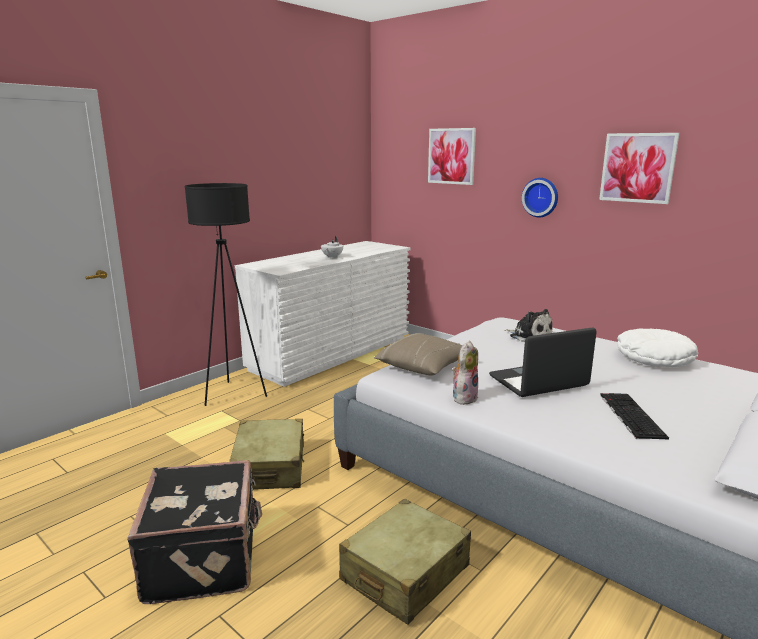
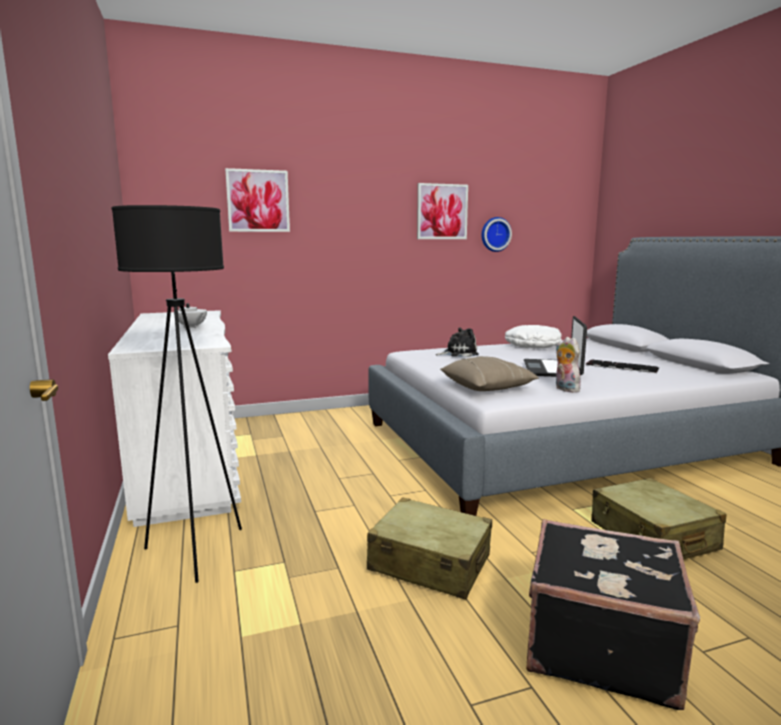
camera: 60 degrees left, 5 degrees down
wall clock [522,178,558,217] -> wall clock moved to [481,217,512,252]

